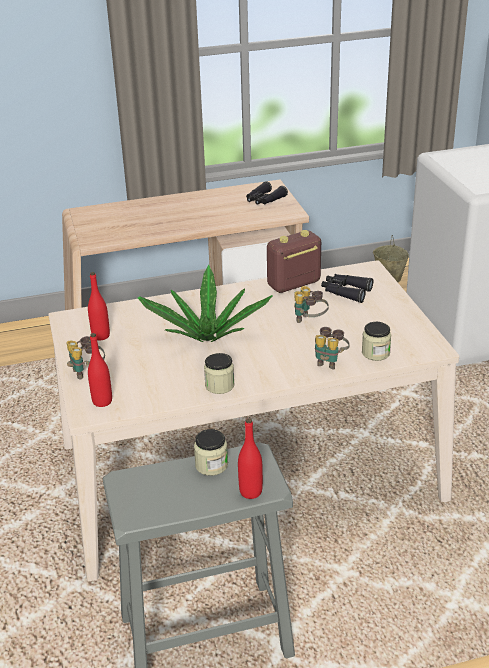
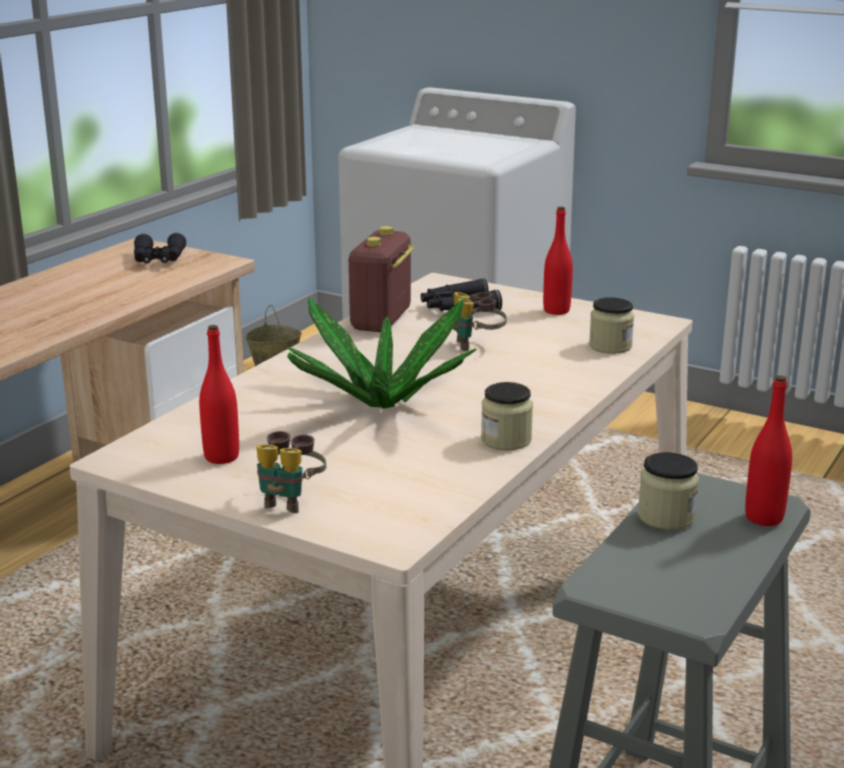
camera: 45 degrees left, 10 degrees down
red bottle [88,333,112,407] -> red bottle moved to [543,206,573,315]
binoculars [315,327,350,370] -> none

